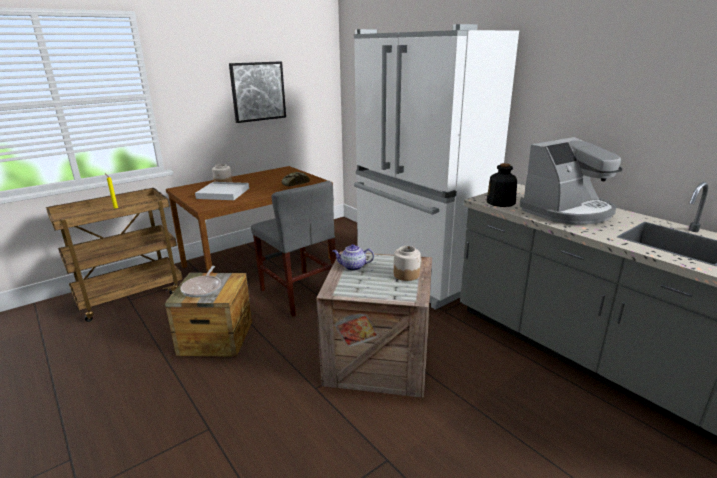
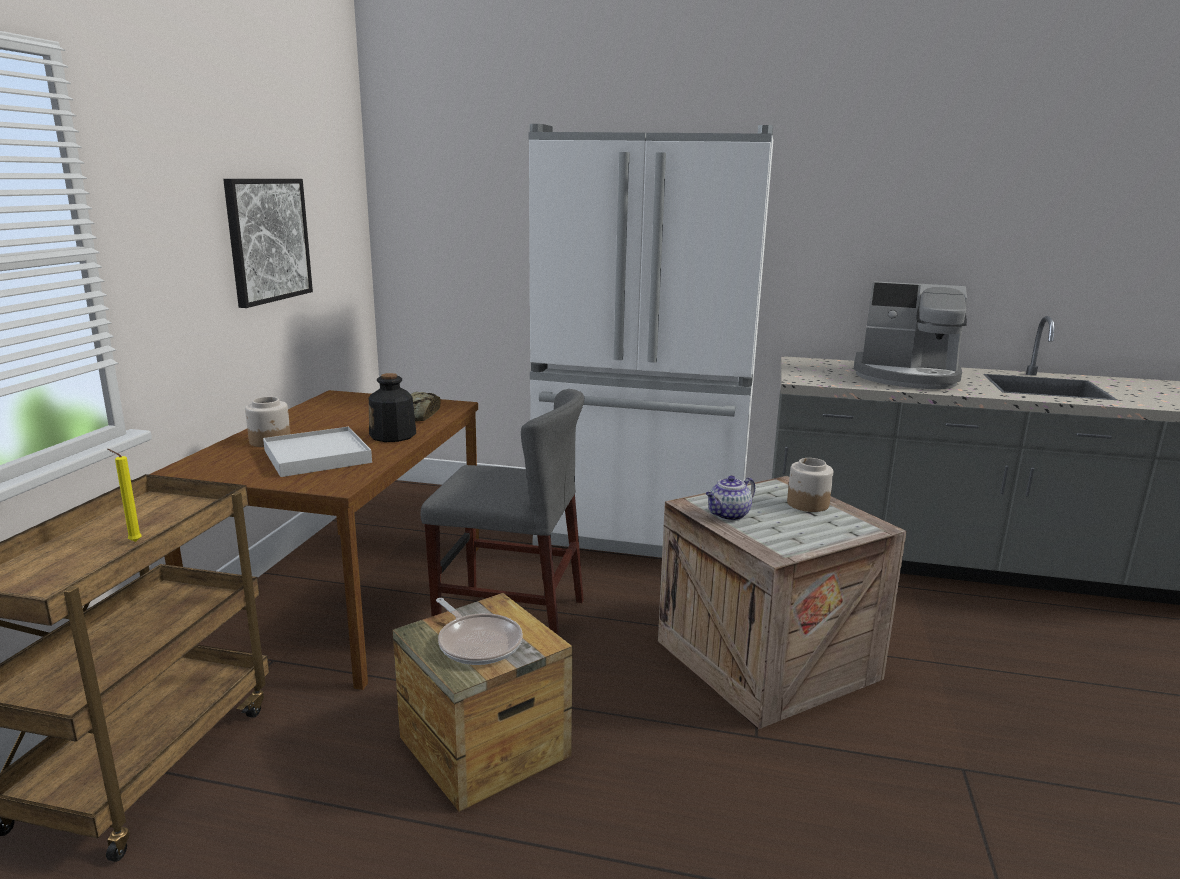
camera: 40 degrees left, 5 degrees down
bottle [487,163,517,207] -> bottle moved to [369,373,416,442]
coffee machine [520,137,622,225] -> coffee machine turned 90 degrees clockwise [854,281,967,389]

